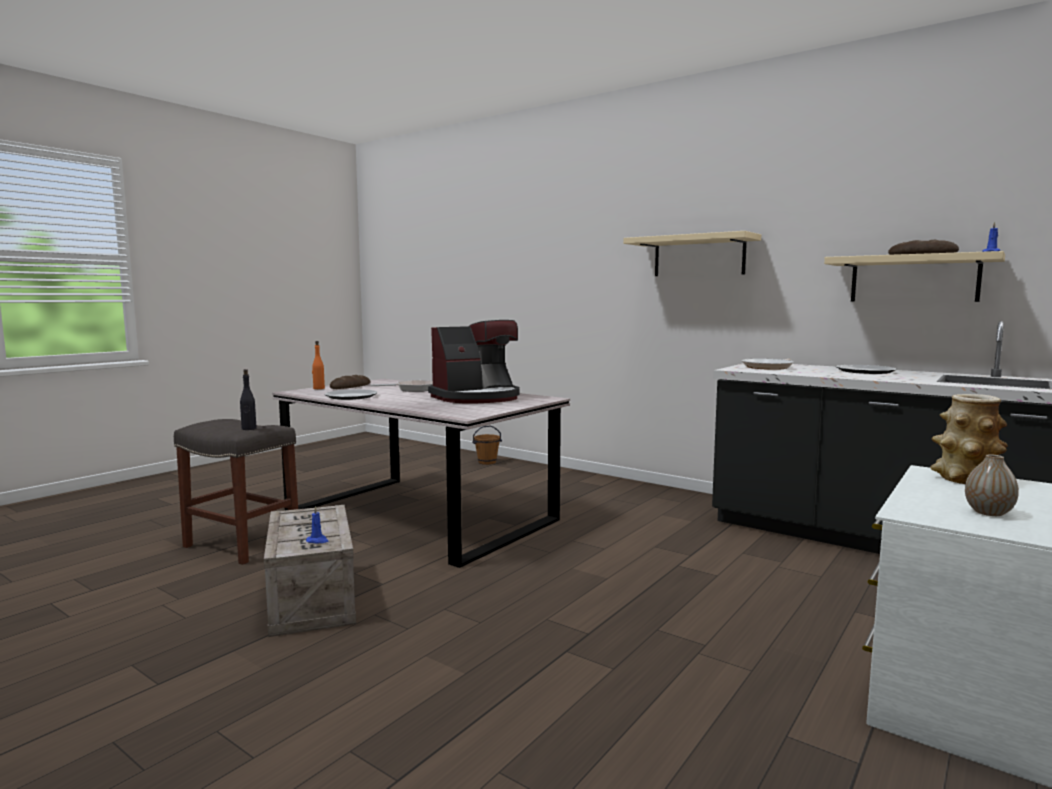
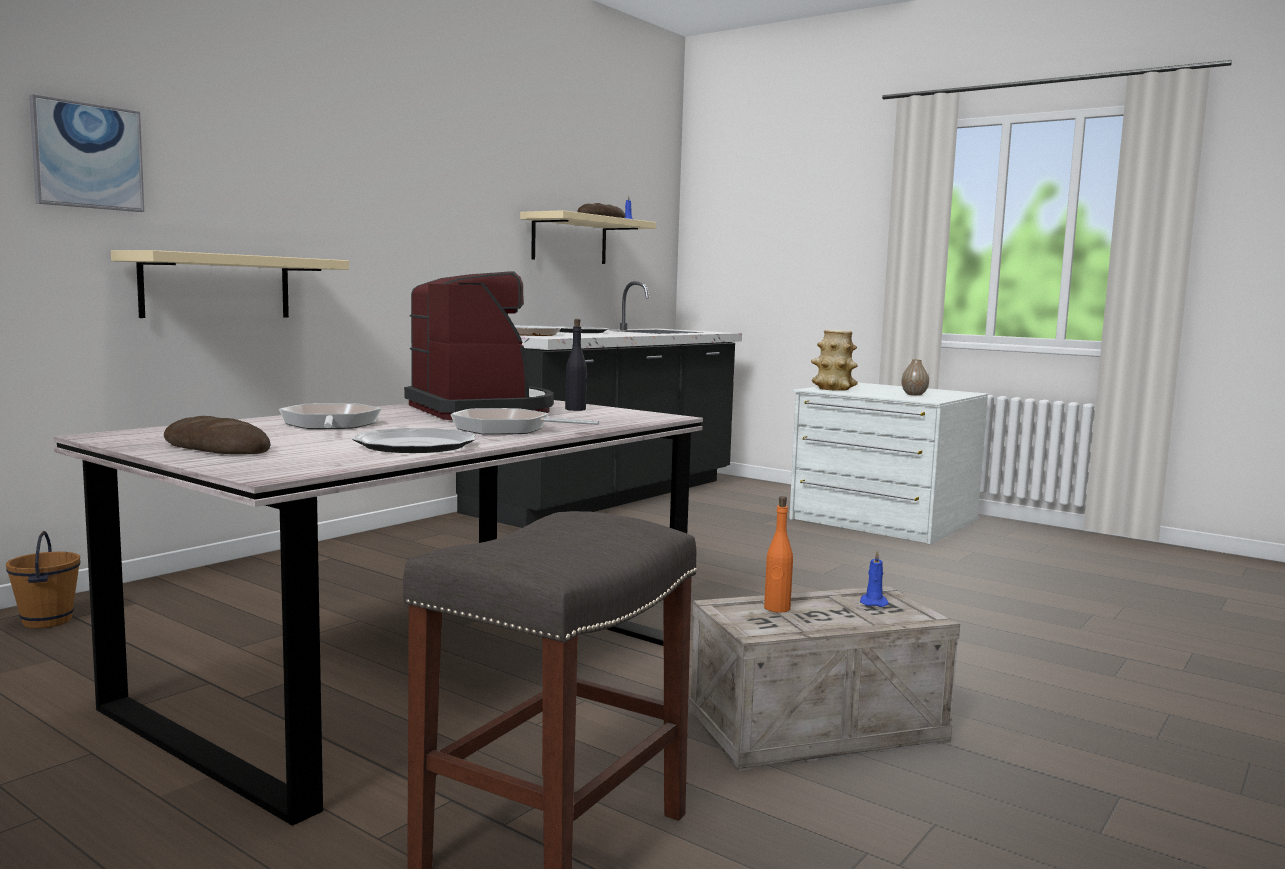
camera: 90 degrees left, 0 degrees up
black bottle [240,369,257,430] -> black bottle moved to [565,319,588,411]
orange bottle [312,341,325,389] -> orange bottle moved to [764,496,793,613]
beige shelf [623,231,761,276] -> beige shelf moved to [111,250,349,318]
none -> picture [29,94,144,212]
none -> frying pan [450,408,599,435]

